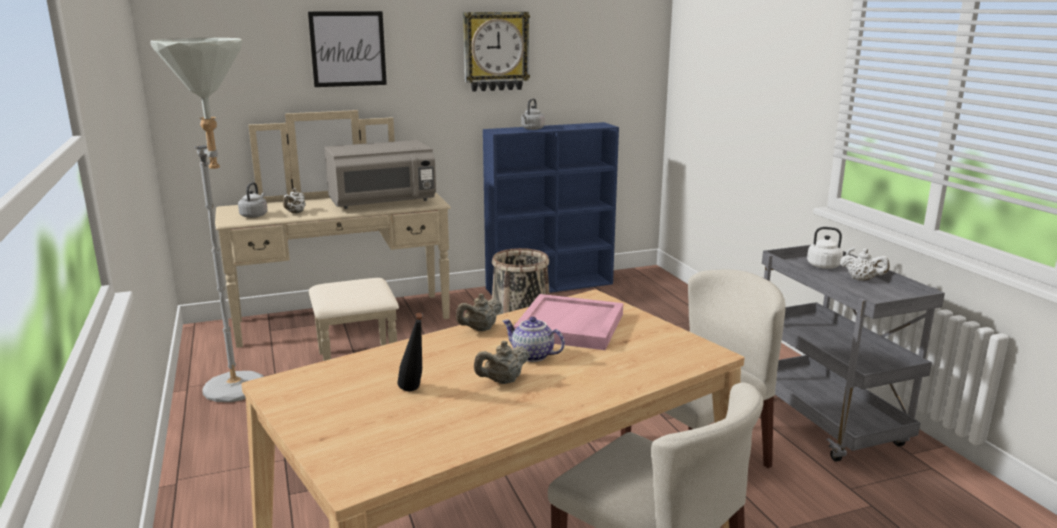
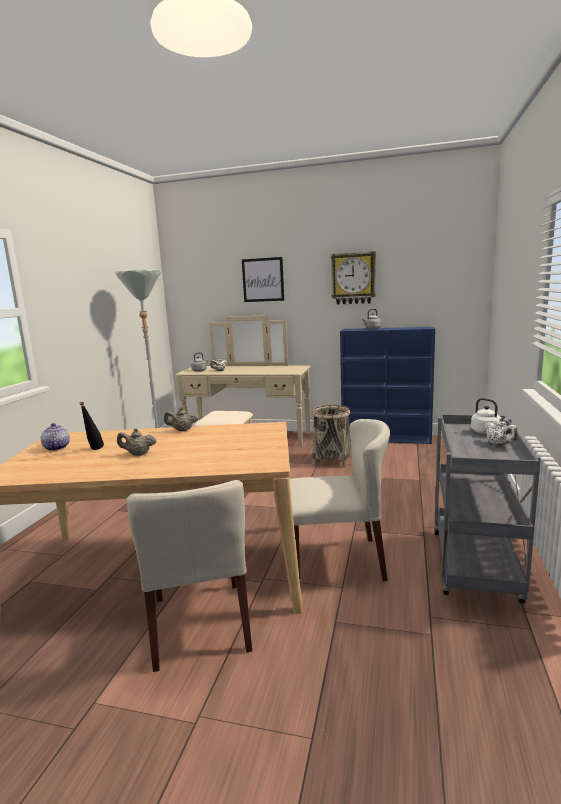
camera: 35 degrees right, 5 degrees down
grey microwave [324,140,436,209] -> none
teapot [503,317,565,362] -> teapot moved to [41,423,70,451]
pink tray [513,294,623,350] -> none

